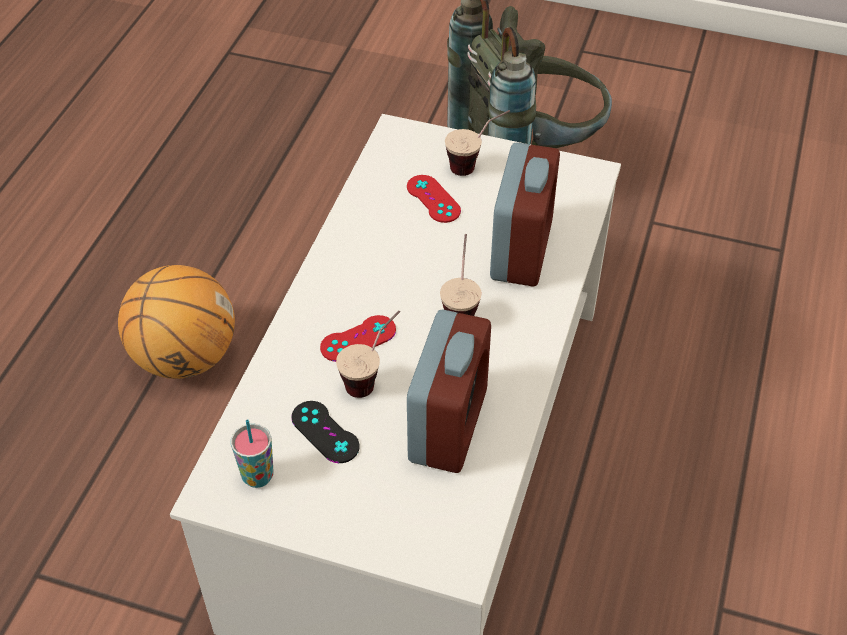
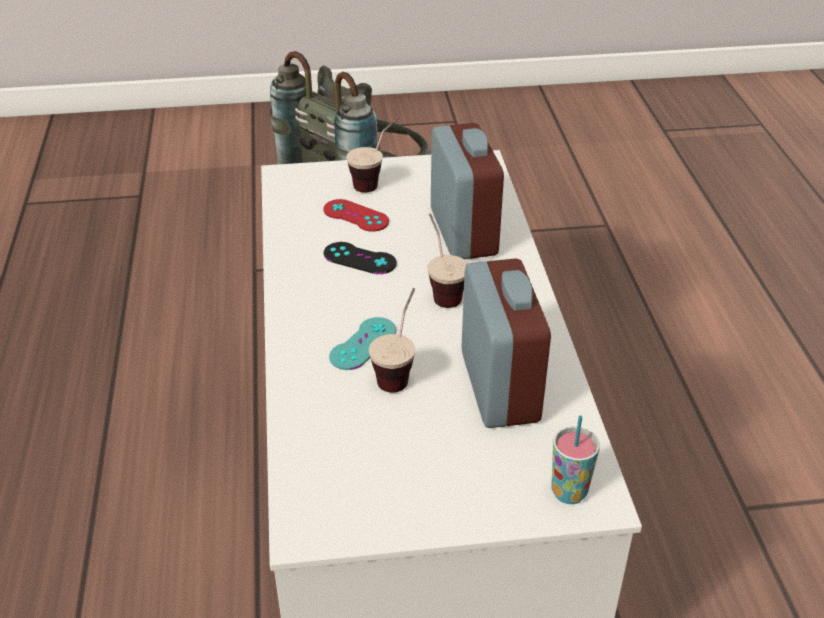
camera: 25 degrees left, 10 degrees down
basketball [118,265,235,379] -> none
cup [231,419,274,488] -> cup moved to [551,415,600,504]
black game controller [291,401,359,463] -> black game controller moved to [324,242,397,274]
red game controller [320,315,396,362] -> turquoise game controller [329,317,396,370]

